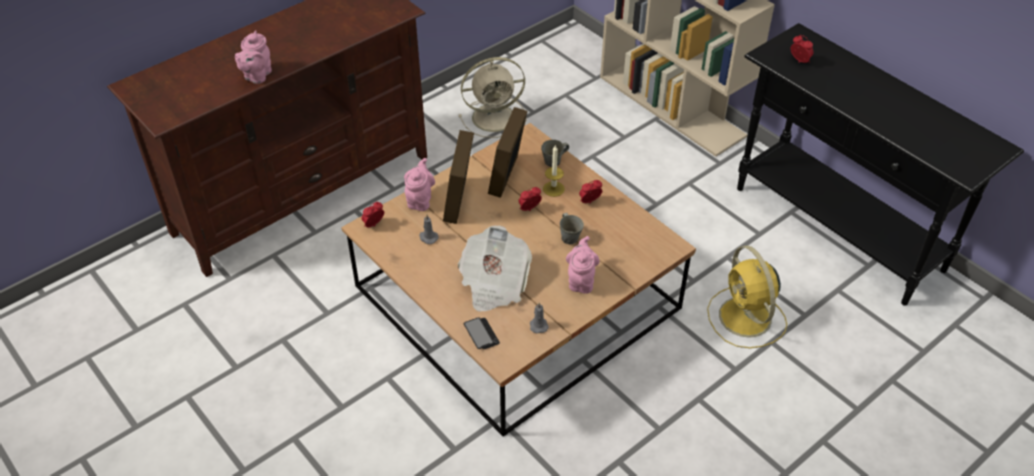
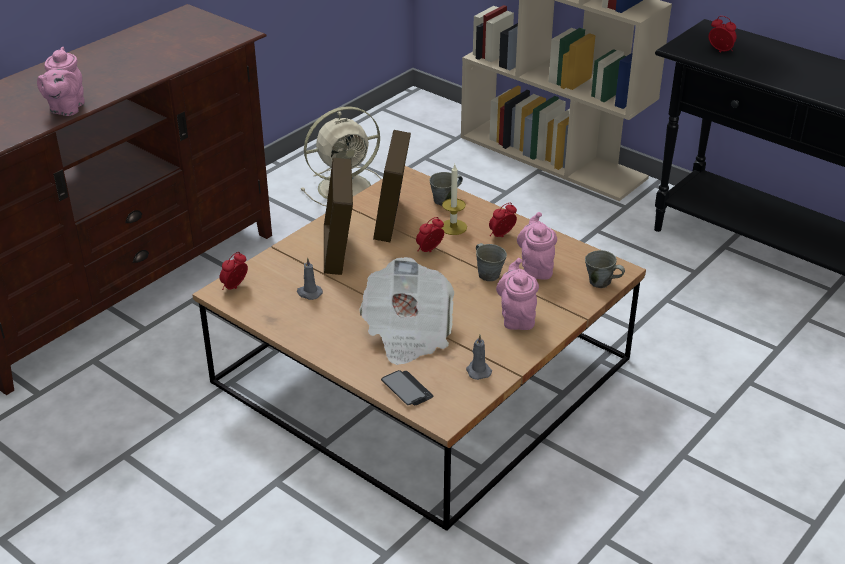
camera: 10 degrees left, 10 degrees down
pink teapot [404,158,435,211] -> pink teapot moved to [517,212,557,280]
yellow fan [707,246,787,348] -> none
none -> grey mug [585,250,625,288]

